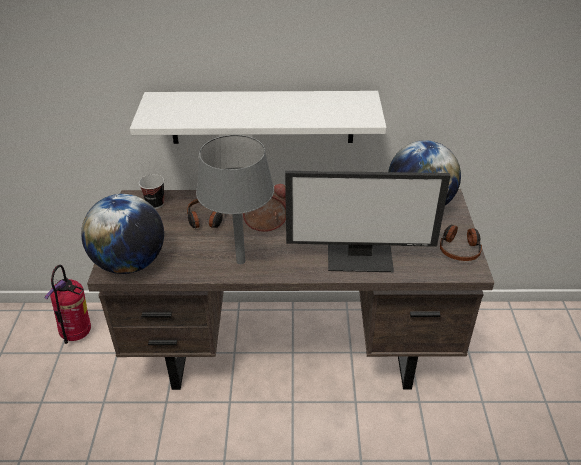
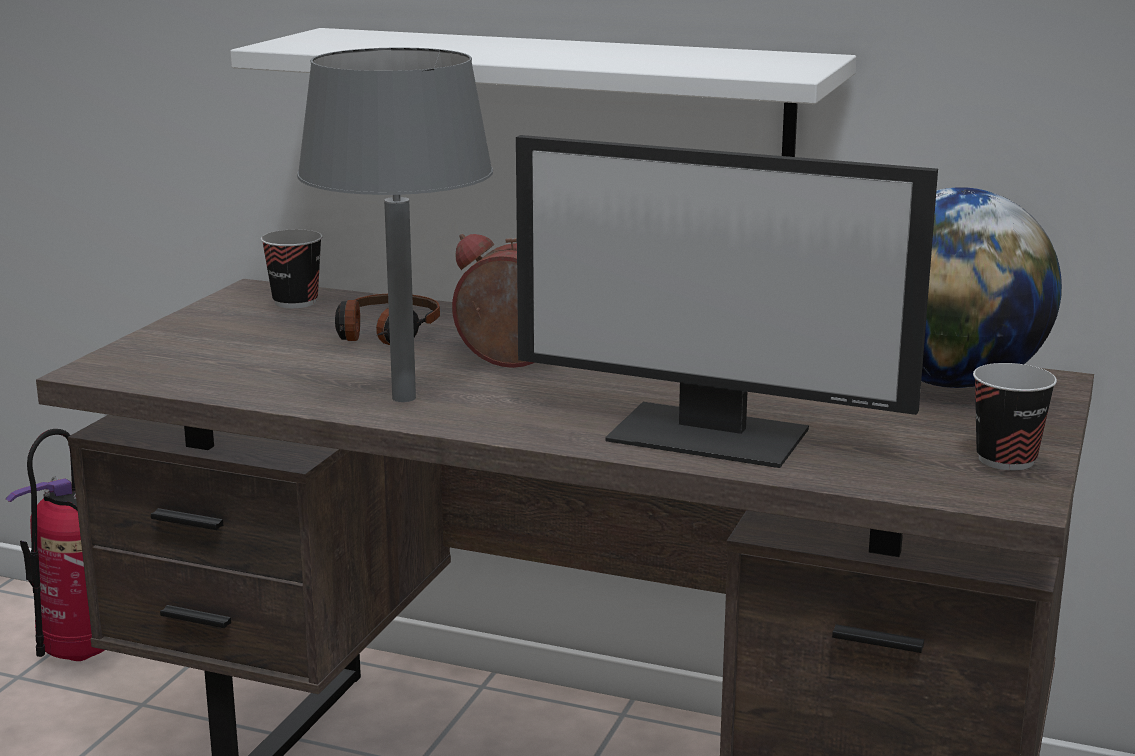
camera: 20 degrees right, 20 degrees down
globe [81,194,164,274] -> none
headphones [440,225,482,261] -> cup [973,363,1057,470]

